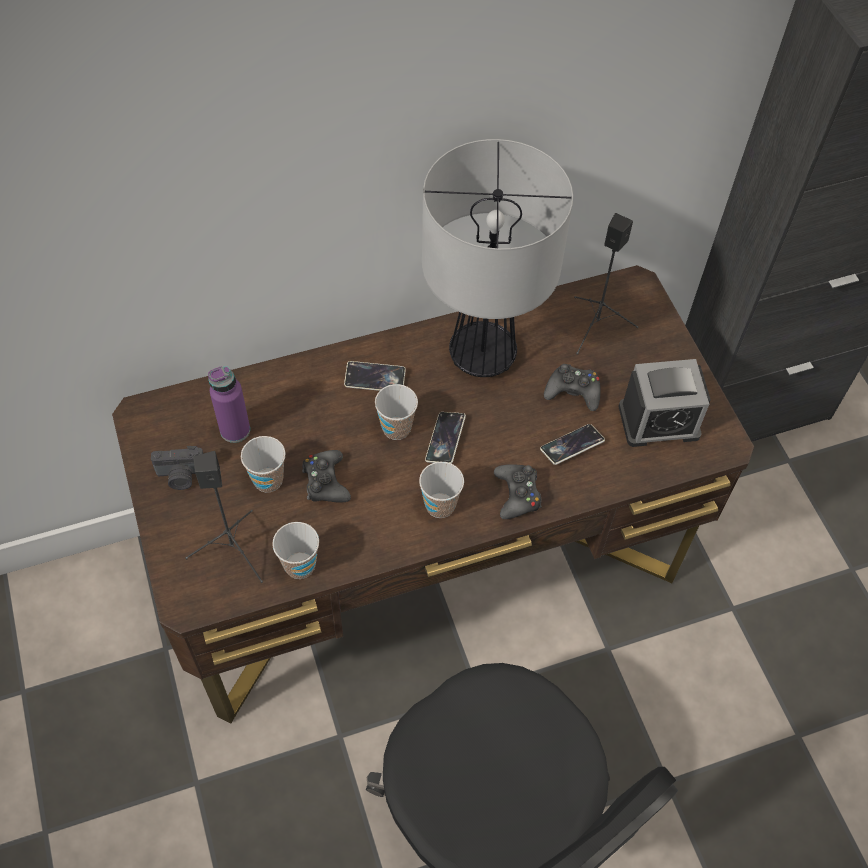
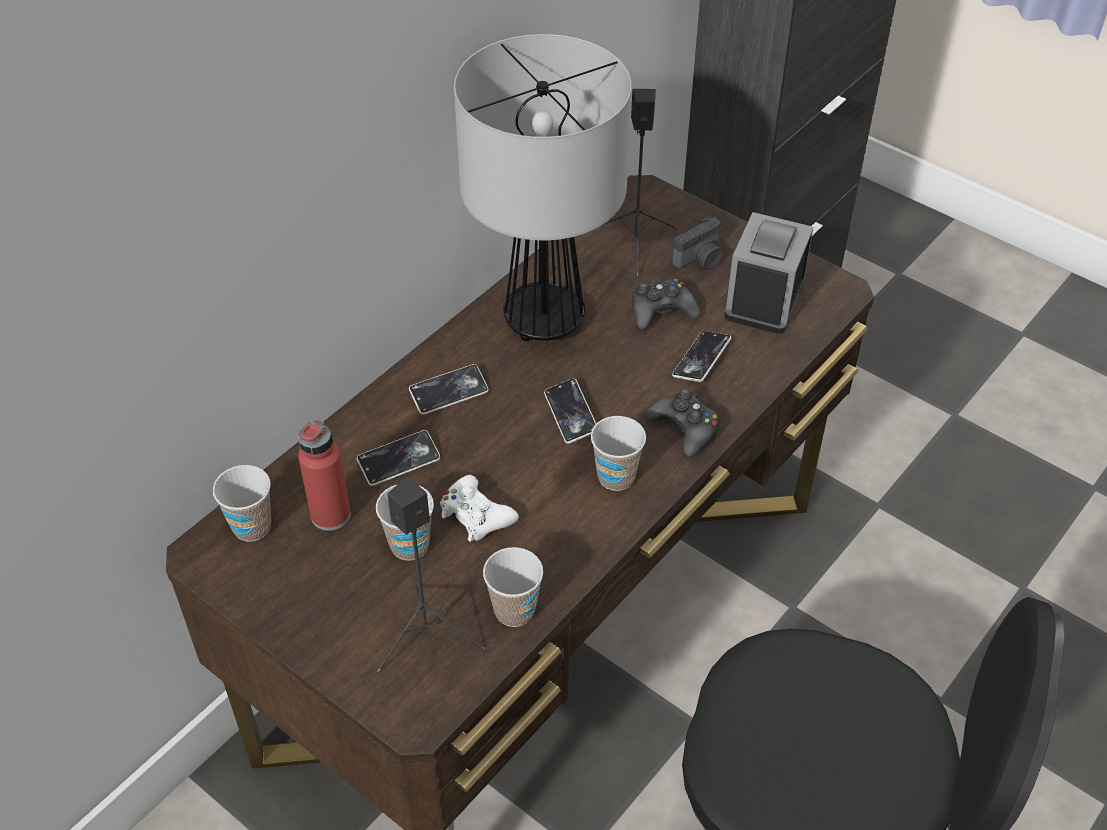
camera: 30 degrees left, 10 degrees down
camera [151,446,203,490] -> camera moved to [672,217,723,270]
purple bottle [208,366,250,443] -> red bottle [298,419,351,531]
black game controller [302,450,351,503] -> white game controller [440,475,519,542]
cup [375,384,418,440] -> cup moved to [213,465,271,542]
alarm clock [618,359,711,447] -> alarm clock turned 150 degrees clockwise [724,212,813,334]
none -> phone [357,430,440,486]

